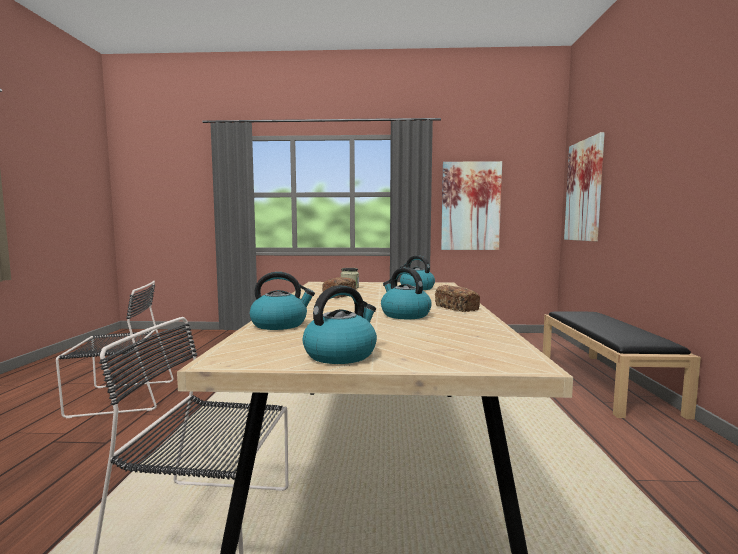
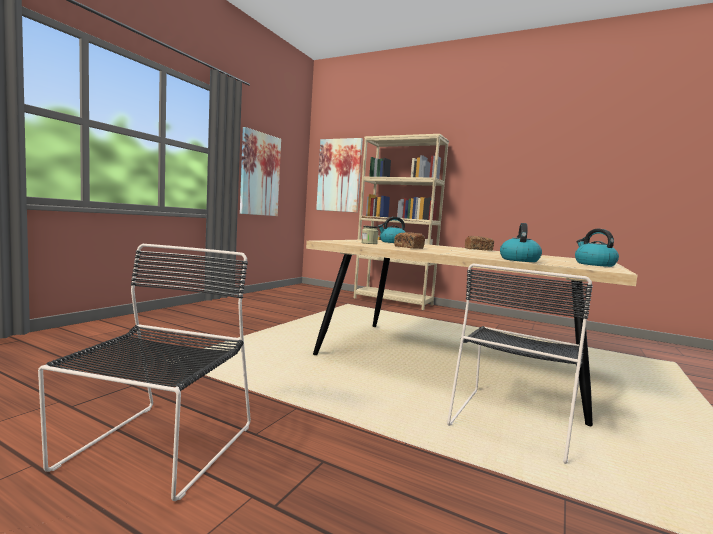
camera: 65 degrees left, 0 degrees up
kettle [381,267,432,319] -> none
black bench [543,311,701,419] -> beige bookcase [354,134,449,310]

